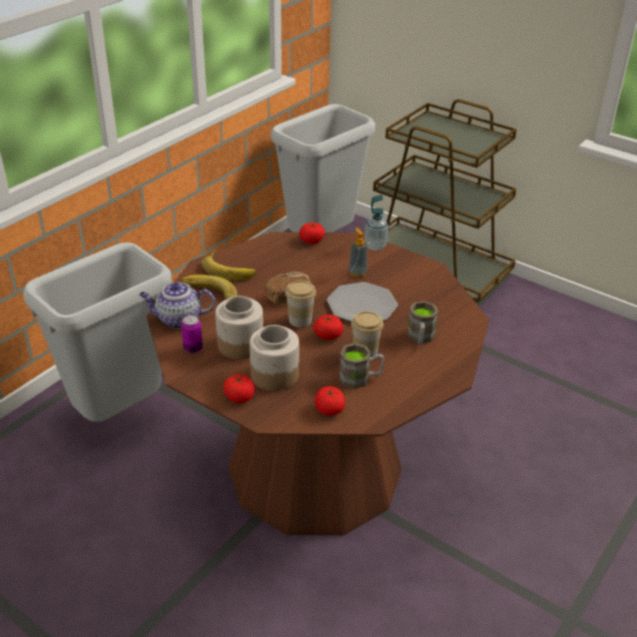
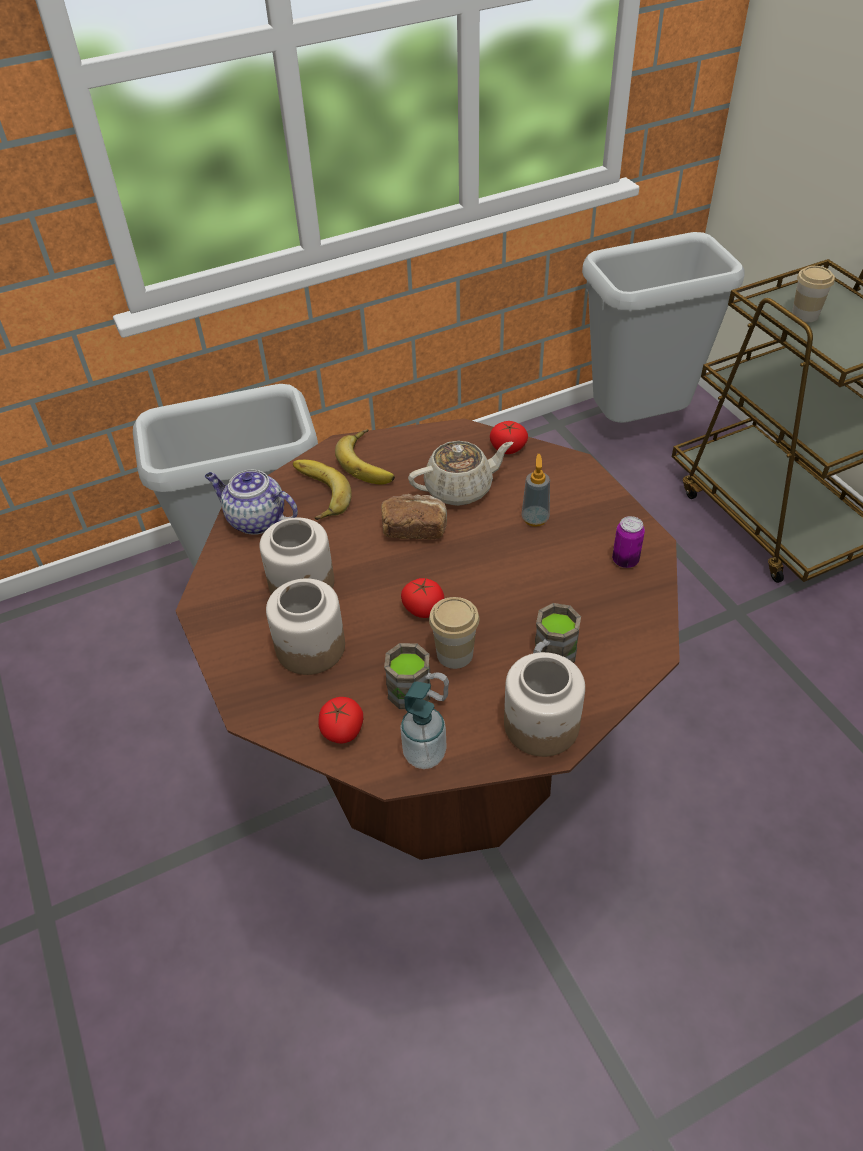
camera: 30 degrees right, 10 degrees up
can [181,315,203,354] -> can moved to [612,516,645,568]
tomato [223,374,255,403] -> none
cup [285,280,316,328] -> cup moved to [792,266,835,322]
plate [327,282,398,322] -> none
soap dispenser [365,195,388,251] -> soap dispenser moved to [400,682,447,769]
none -> beige teapot [408,441,513,506]
none -> jar [504,652,585,757]

